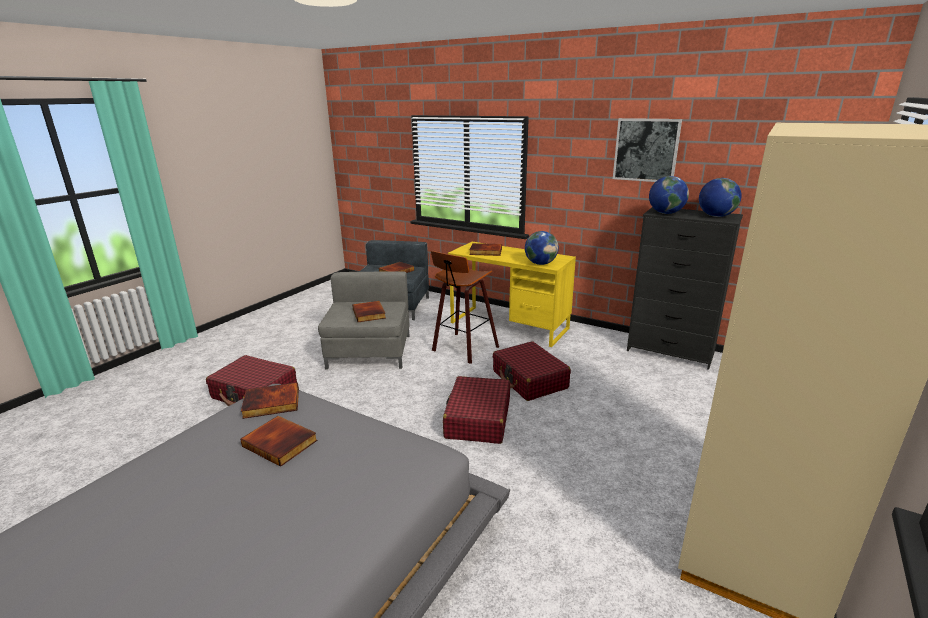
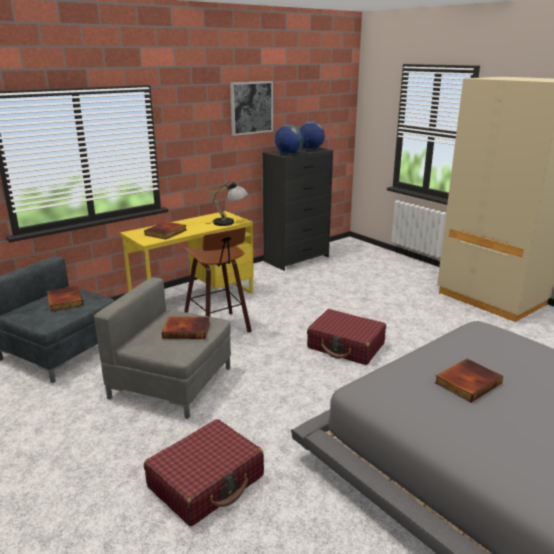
camera: 70 degrees left, 0 degrees up
book [241,382,299,419] -> none
red suitcase [493,341,571,401] -> none
globe [525,231,559,265] -> table lamp [205,181,248,226]

